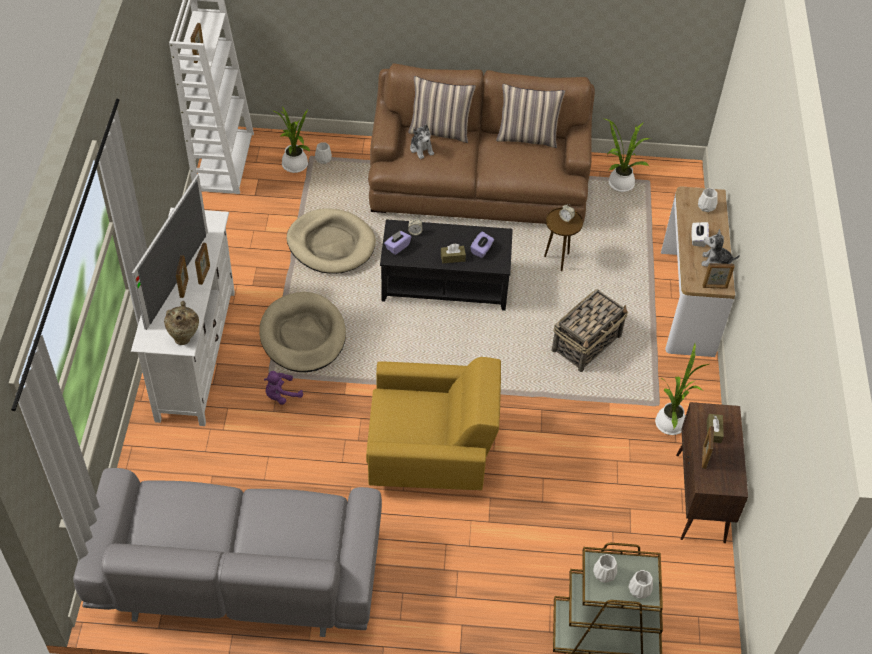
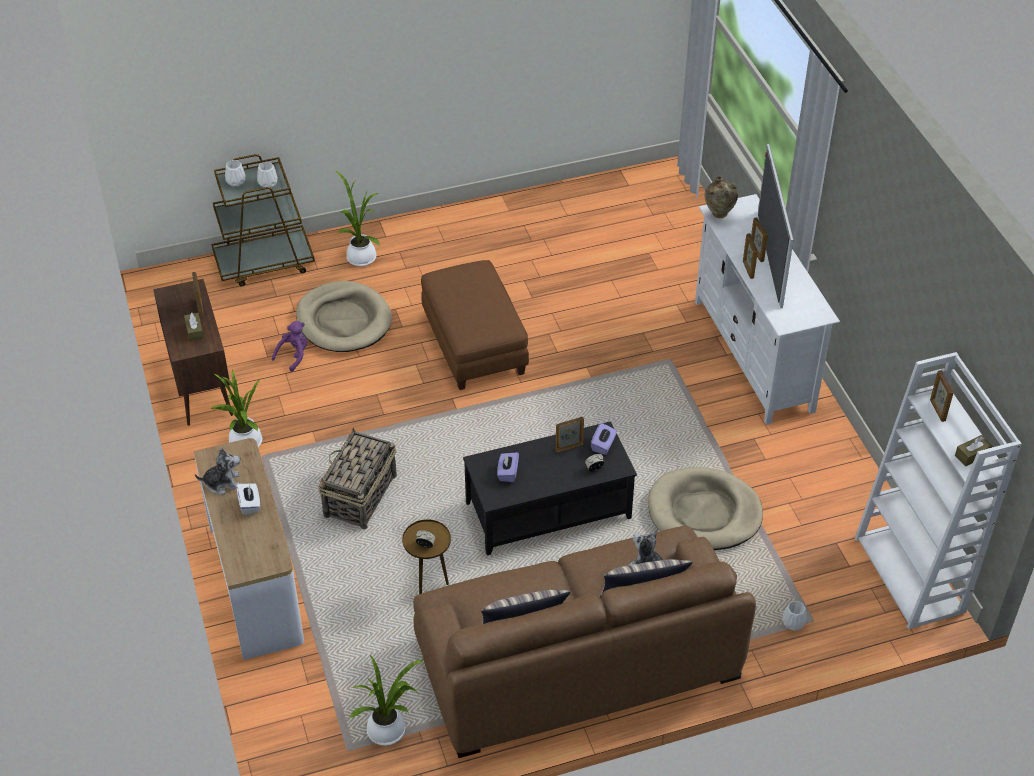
camera: 160 degrees right, 5 degrees down
grey sofa [73,468,382,637] -> none
beige dog bed [259,292,346,372] -> beige dog bed moved to [296,281,392,352]
purple plush toy [264,371,303,405] -> purple plush toy moved to [272,321,307,372]
potted plant [273,106,310,173] -> potted plant moved to [336,171,380,266]
yellow armchair [366,357,501,490] -> brown ottoman [421,260,529,390]
brown tissue box [441,244,466,263] -> brown tissue box moved to [955,435,993,466]
white vase [698,188,718,212] -> none
picture frame [702,263,735,289] -> picture frame moved to [556,417,584,452]

